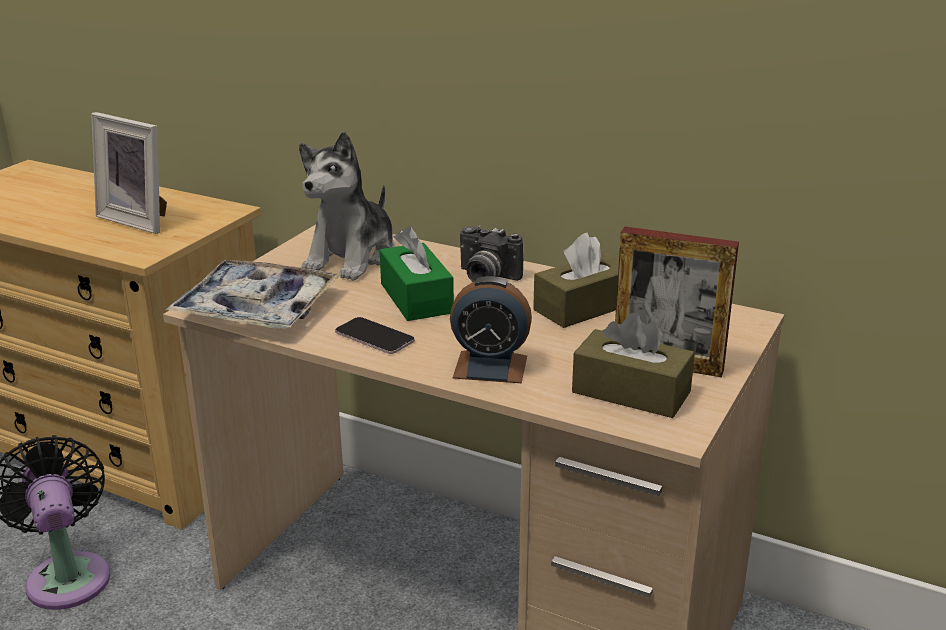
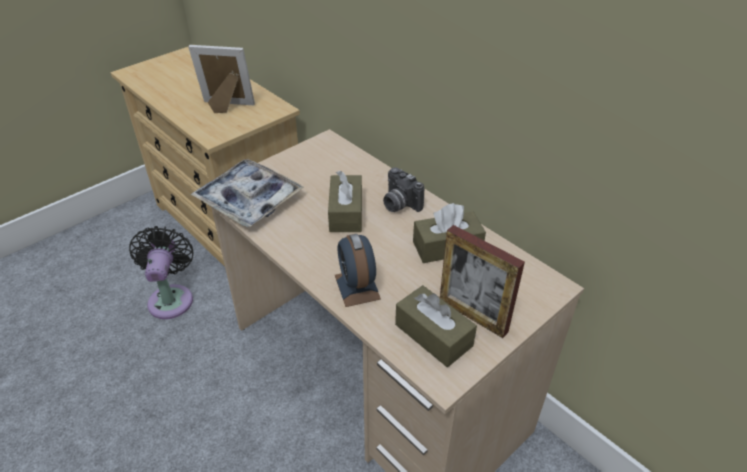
camera: 20 degrees right, 15 degrees up
picture frame [91,112,167,234] -> picture frame turned 135 degrees clockwise [188,45,255,113]
plush toy [299,131,395,281] -> none
phone [335,317,415,354] -> none
green tissue box [380,227,454,321] -> brown tissue box [328,171,362,232]
alarm clock [450,276,532,383] -> alarm clock turned 45 degrees clockwise [335,234,381,307]

